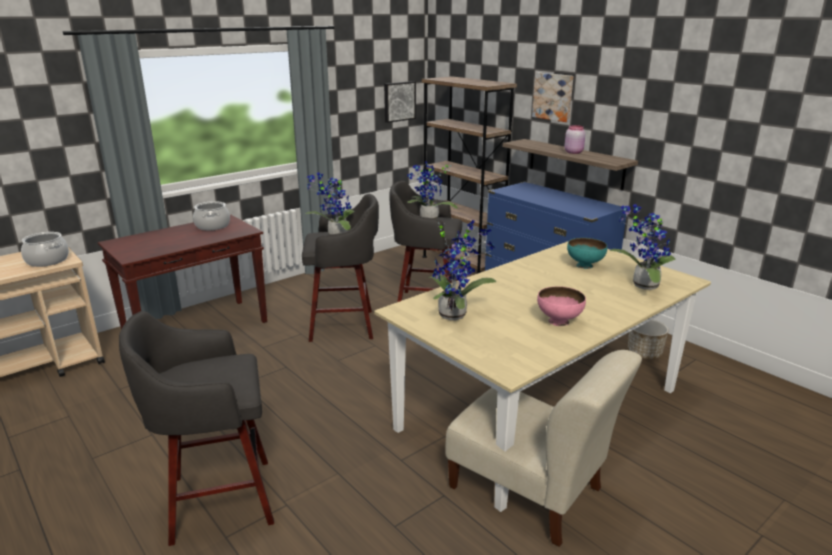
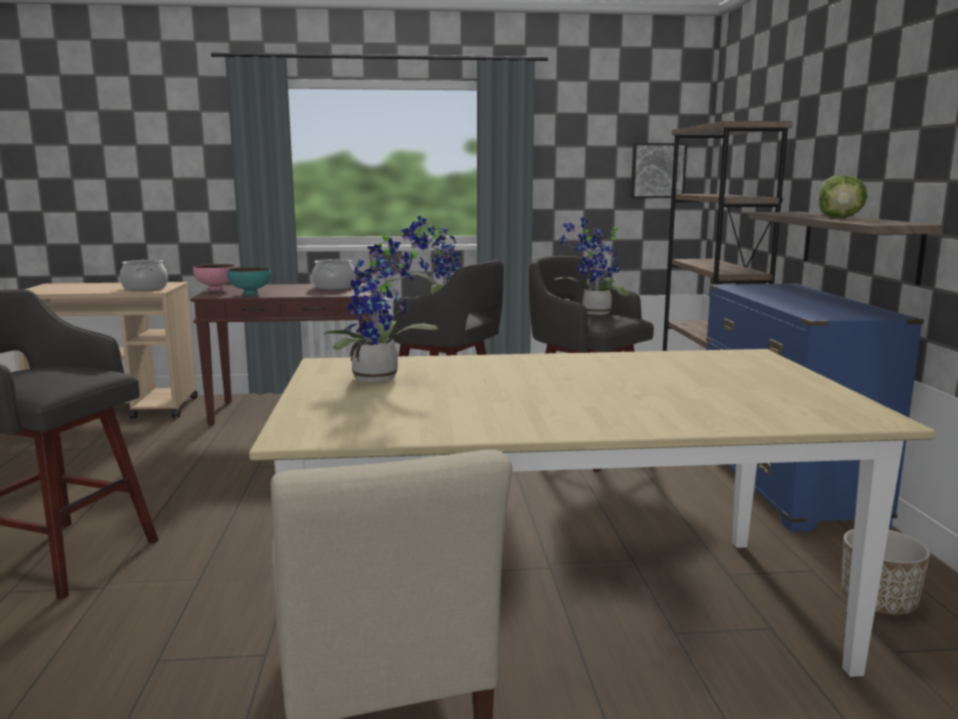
camera: 35 degrees right, 10 degrees down
picture [532,73,574,122] -> none
pink bowl [537,286,586,326] -> pink bowl moved to [193,264,236,292]
pink jar [564,125,585,154] -> lettuce [818,175,868,218]
turquoise bowl [567,238,607,269] -> turquoise bowl moved to [227,267,271,296]
potted plant [609,204,675,290] -> none

